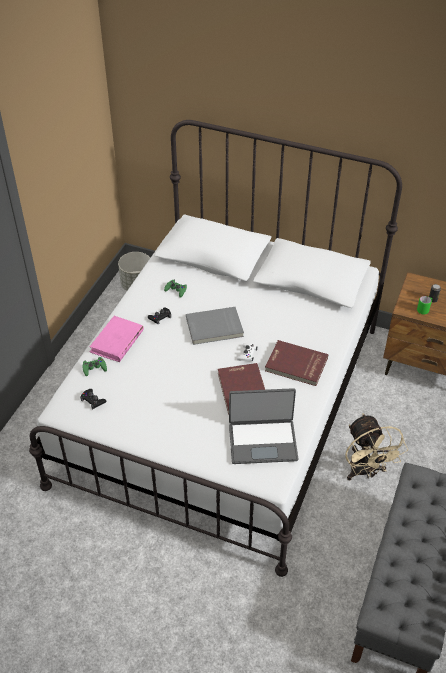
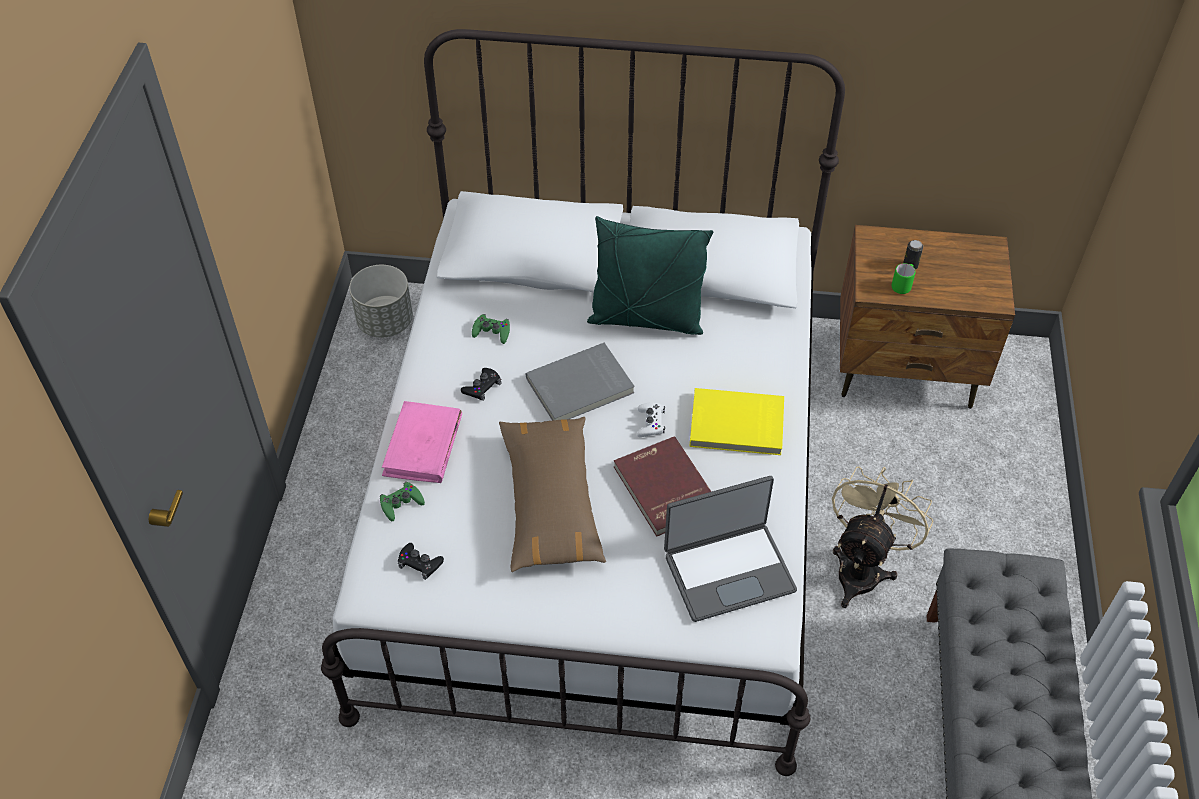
camera: 15 degrees left, 5 degrees up
red book [265,340,328,386] -> yellow book [689,388,784,455]
beige fan [345,413,408,480] -> beige fan turned 120 degrees counterclockwise [832,466,934,608]
none -> brown pillow [499,417,606,572]
none -> green pillow [587,216,713,335]

